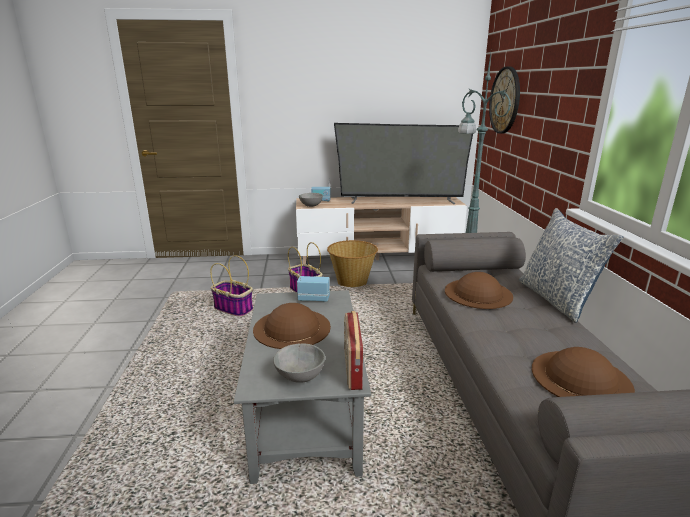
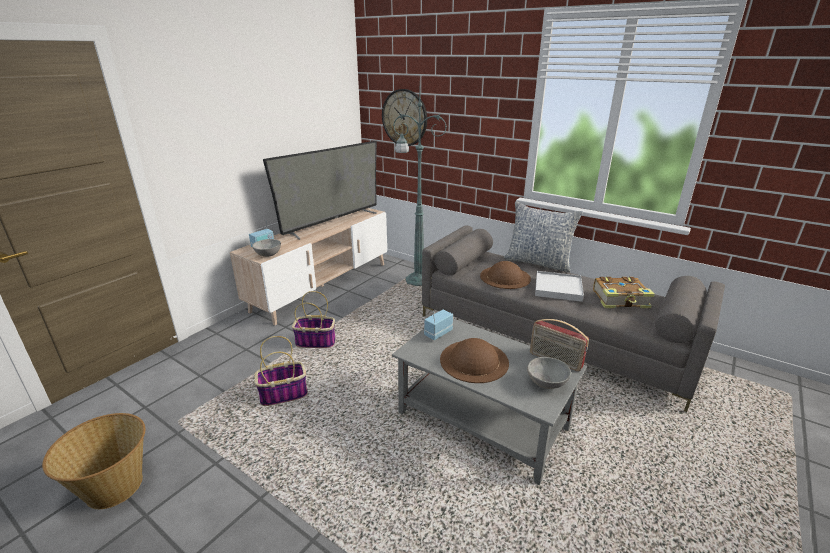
camera: 50 degrees left, 5 degrees up
basket [327,240,378,287] -> basket moved to [42,413,145,509]
brown hat [532,347,635,397] -> book [593,277,655,308]
none -> white tray [535,271,584,302]

